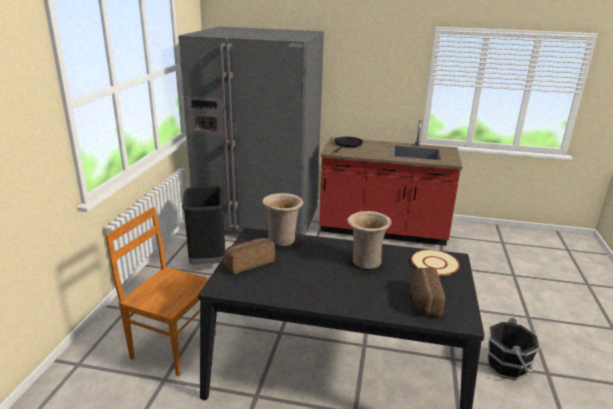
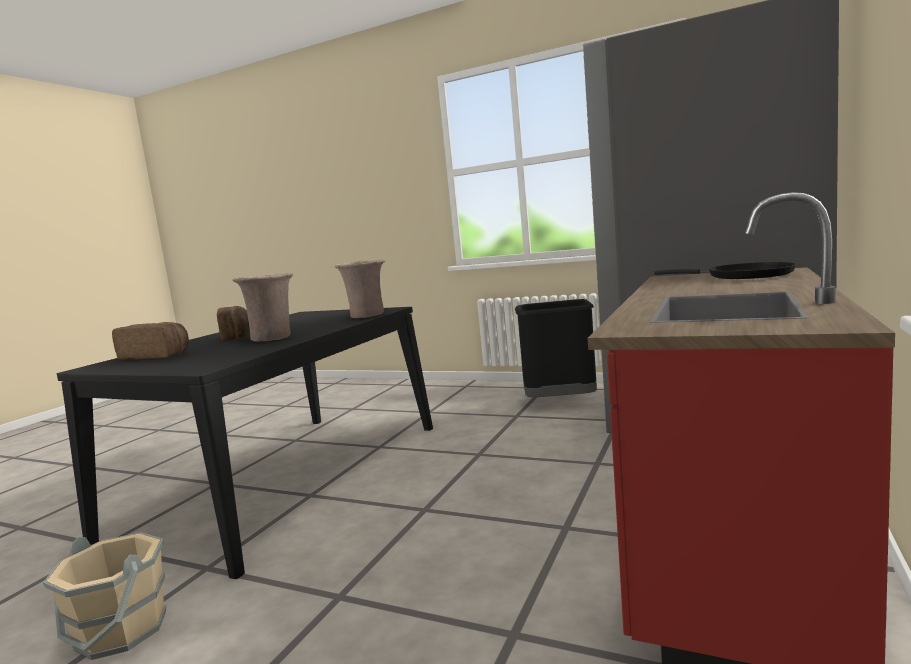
camera: 105 degrees right, 15 degrees down
brown chair [106,207,216,376] -> none
bread [223,238,275,274] -> bread moved to [217,306,250,341]
beige plate [411,250,460,276] -> none
black bucket [487,317,540,381] -> beige bucket [43,532,166,660]

